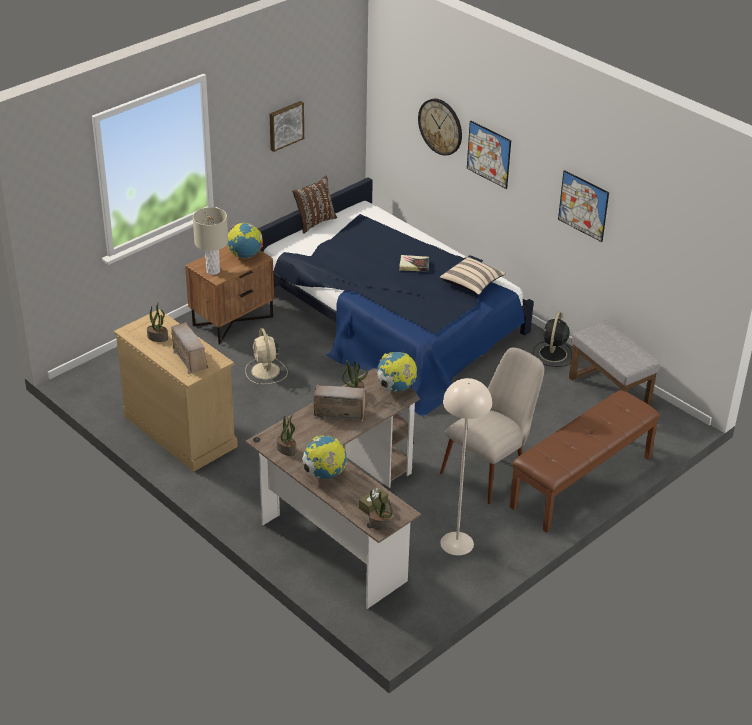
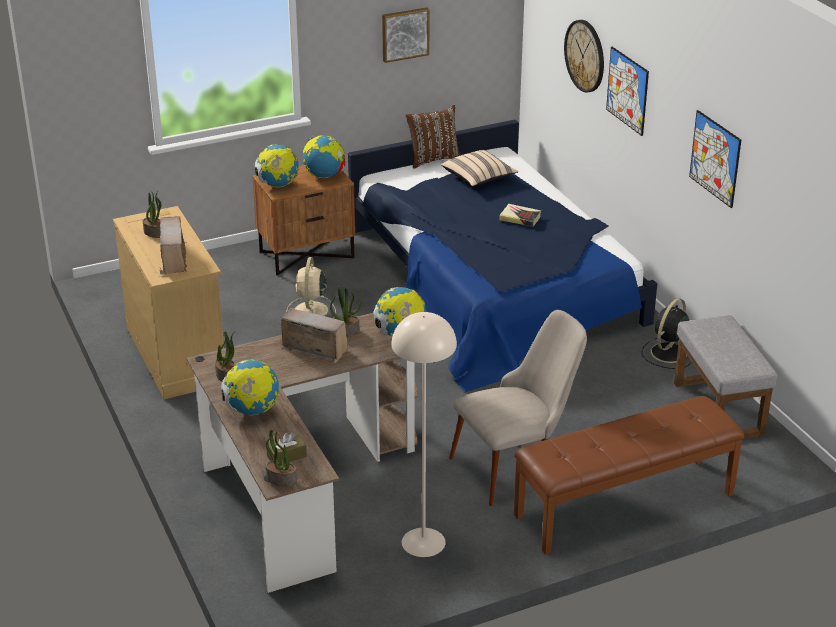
camera: 20 degrees right, 5 degrees down
beige table lamp [193,207,228,275] -> globe [255,144,299,187]
beige pillow [440,256,506,295] -> beige pillow moved to [441,150,518,186]

